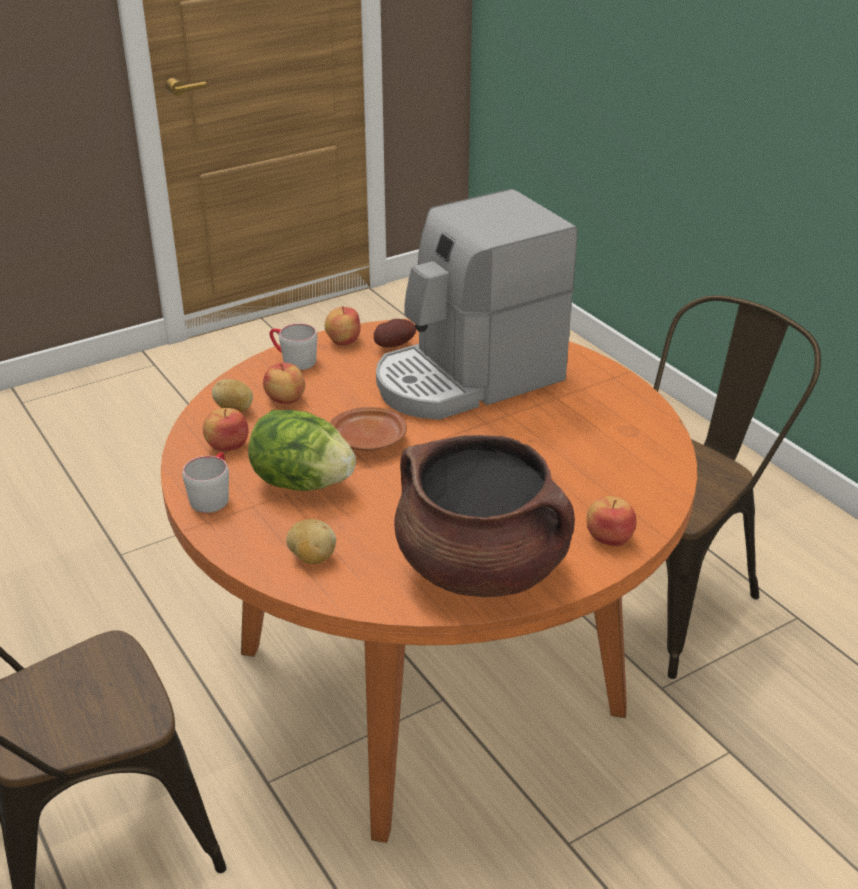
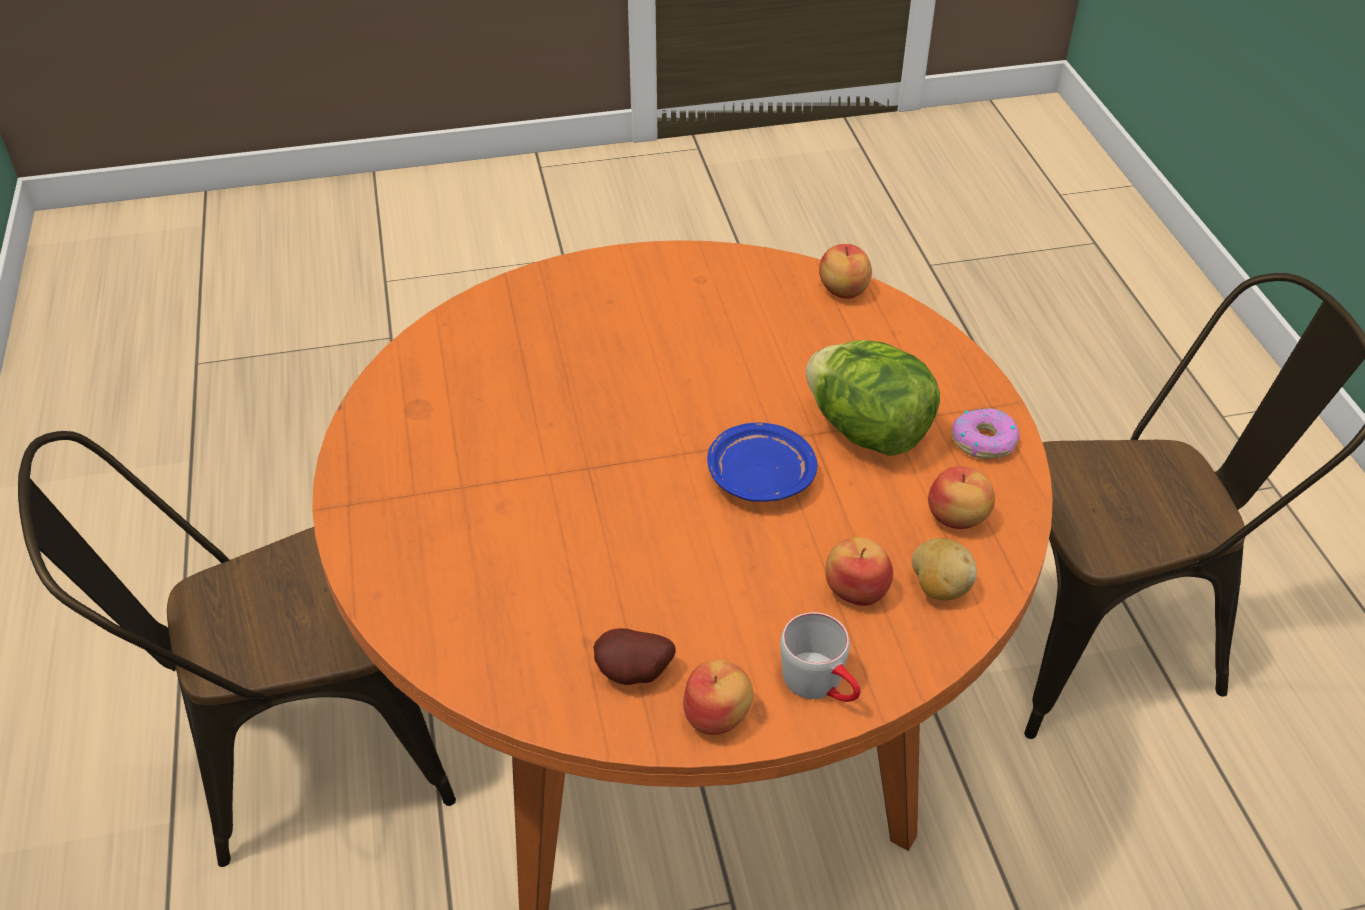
camera: 160 degrees left, 10 degrees up
grey mug [182,452,229,513] -> donut [951,408,1019,459]
potato [286,519,336,564] -> none
brown plate [330,407,407,451] -> blue plate [707,423,817,502]
coffee machine [376,189,578,420] -> none
brown cooking pot [394,435,575,597] -> none
apple [586,496,637,546] -> apple moved to [819,244,872,299]

